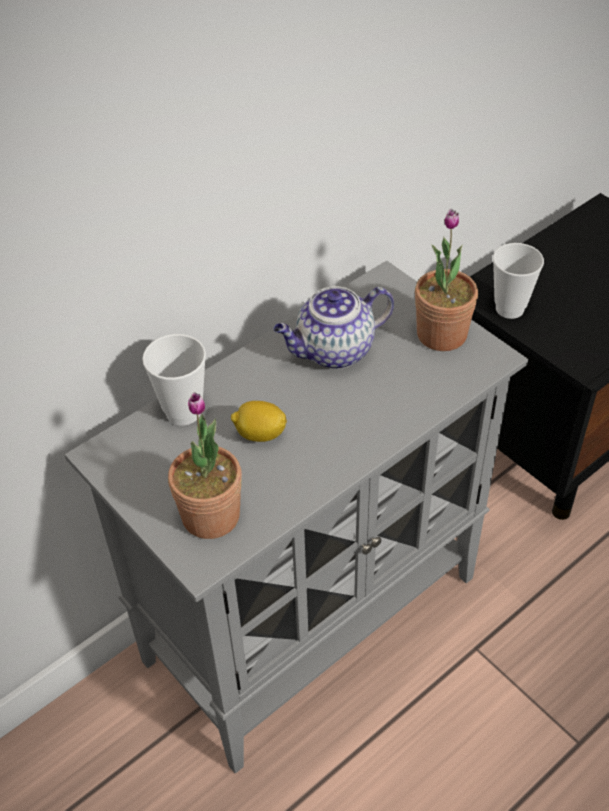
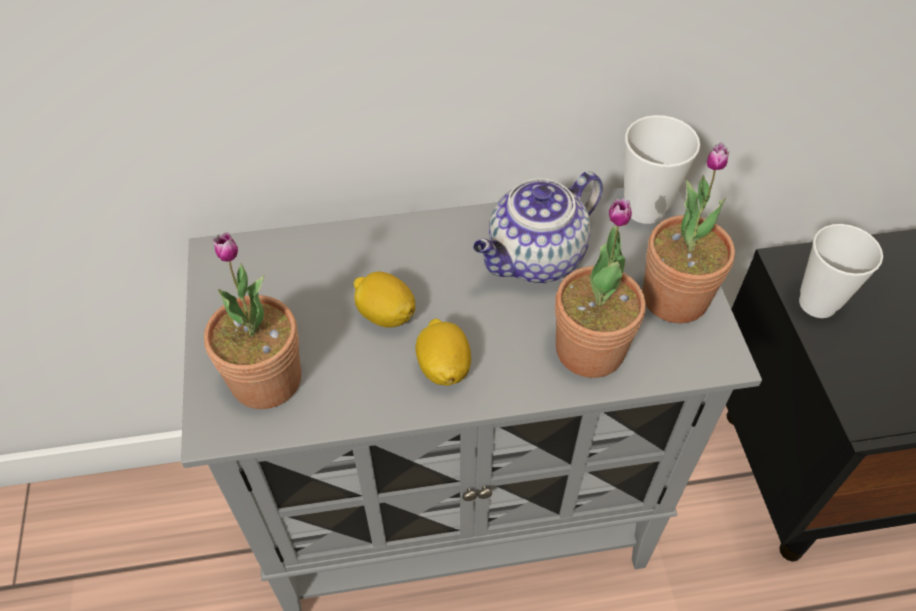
camera: 30 degrees right, 5 degrees up
cup [142,334,206,426] -> cup moved to [624,115,700,224]
teapot [273,286,394,369] -> teapot turned 45 degrees counterclockwise [473,171,603,283]
none -> lemon [415,318,471,386]
none -> potted plant [555,198,646,378]

